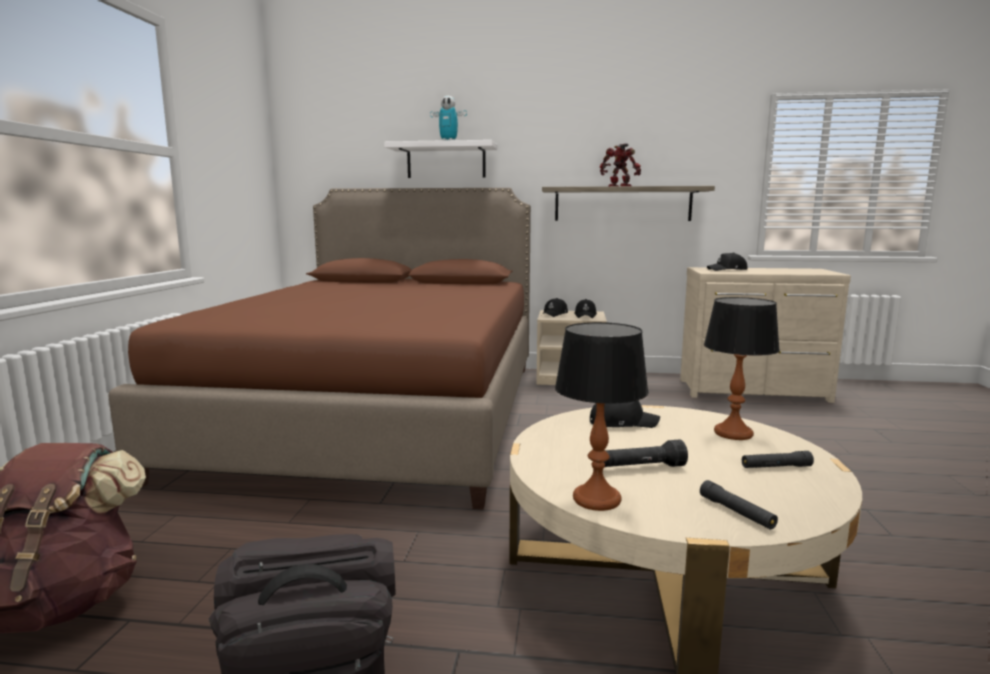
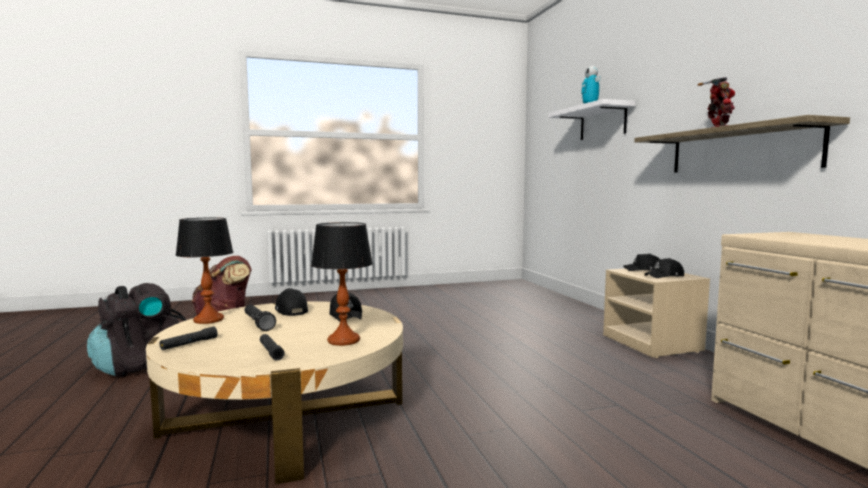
camera: 65 degrees right, 5 degrees down
brown bed [108,188,531,509] -> none
black cap [707,252,747,271] -> black cap moved to [275,288,308,316]

